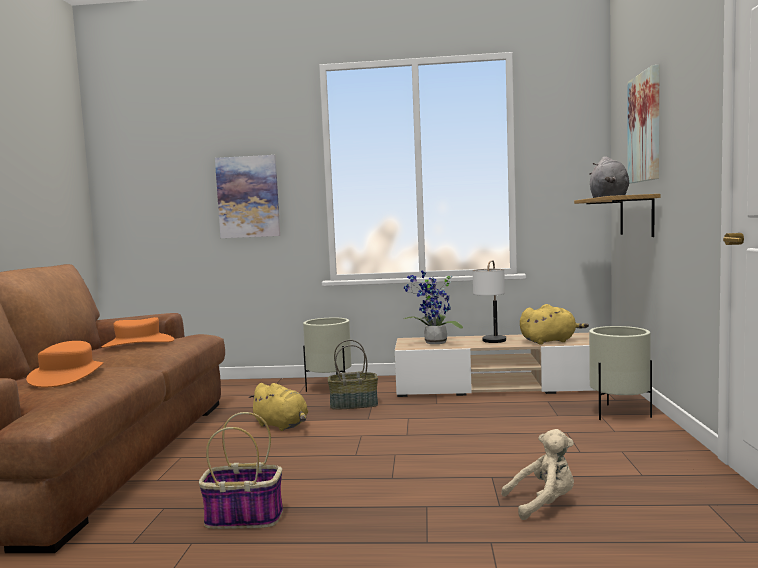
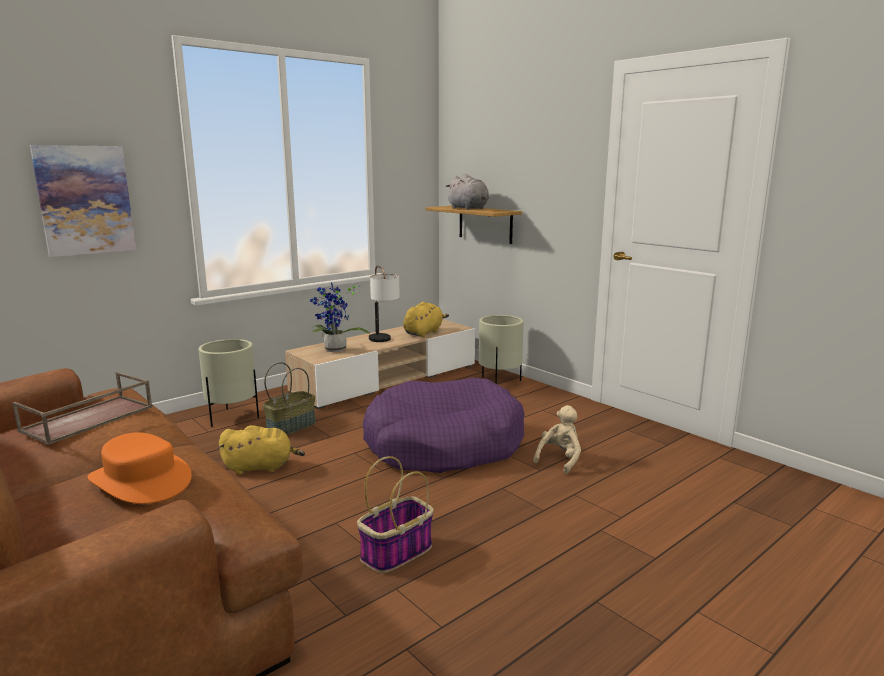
camera: 45 degrees left, 10 degrees up
orange hat [102,317,174,348] -> brown tray [12,372,153,445]
picture [628,65,659,184] -> none
none -> purple dog bed [363,378,525,473]

